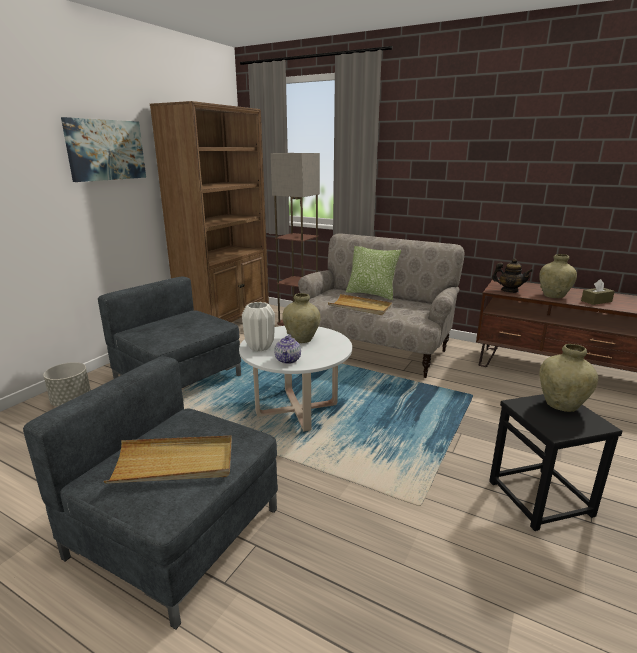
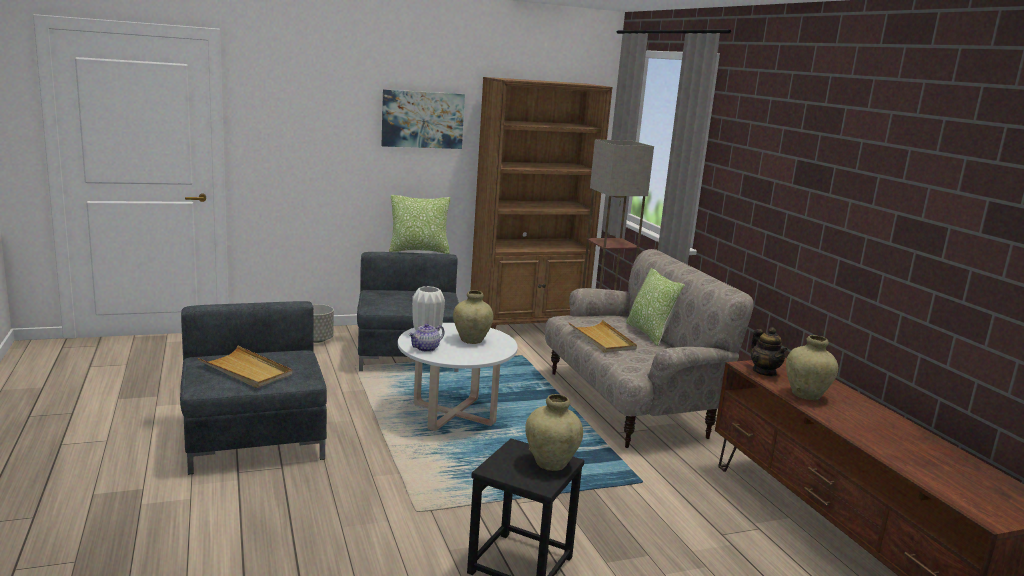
camera: 40 degrees right, 5 degrees down
brown tissue box [581,279,615,305] -> none
none -> pillow [389,195,450,254]

